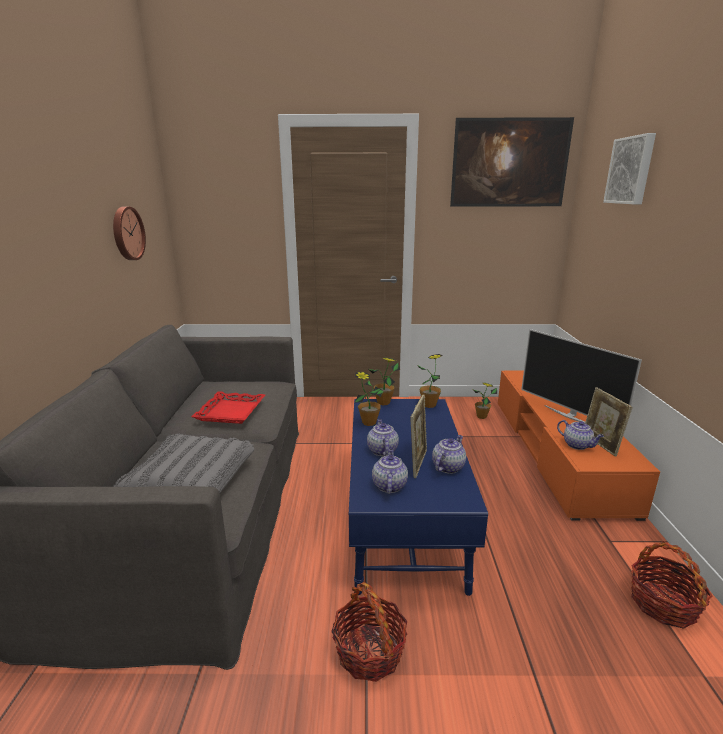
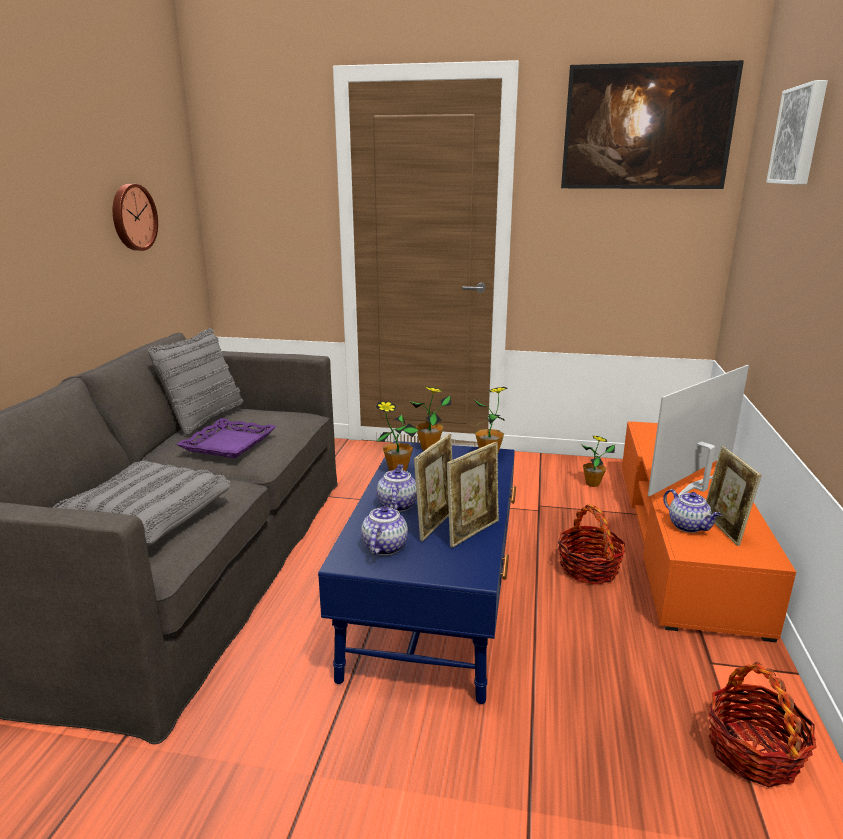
camera: 10 degrees right, 0 degrees up
red tray [191,391,265,424] -> purple tray [176,418,277,458]
basket [331,582,407,682] -> basket moved to [558,504,625,585]
teapot [432,435,466,474] -> picture frame [447,442,499,548]
television [521,329,642,431] -> television turned 75 degrees clockwise [648,365,749,496]
none -> grey pillow [148,328,244,436]

